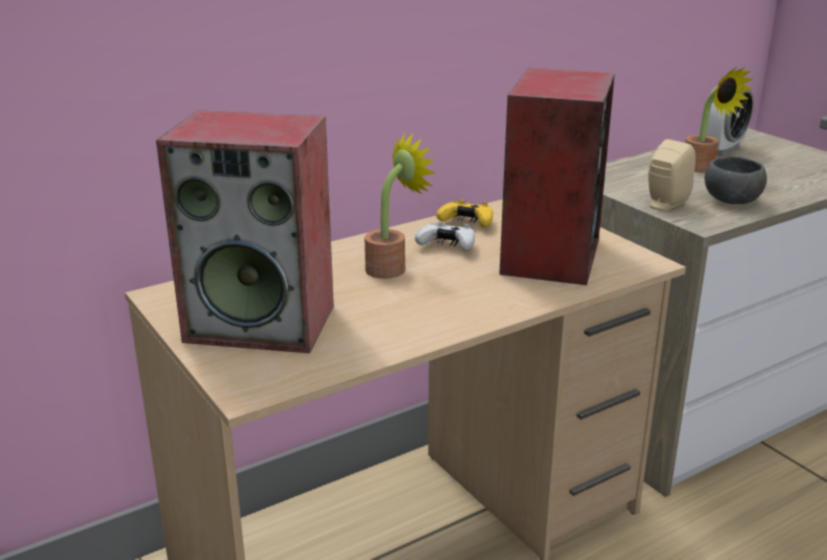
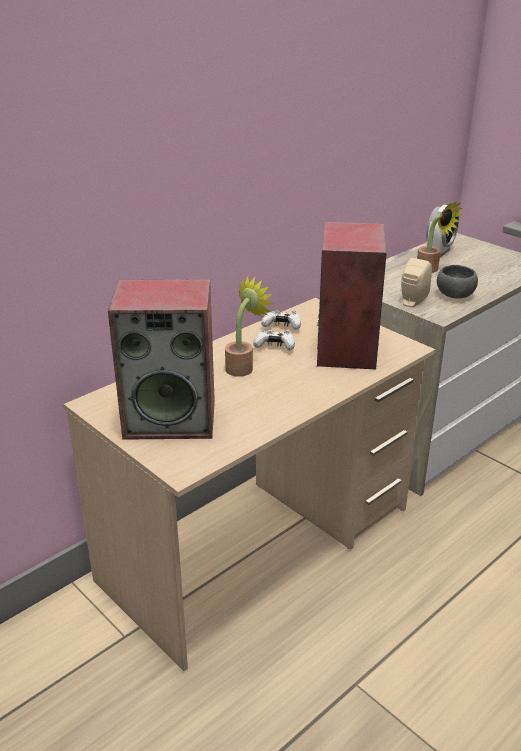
camera: 10 degrees left, 5 degrees up
yellow game controller [436,200,493,227] -> white game controller [261,311,301,330]

